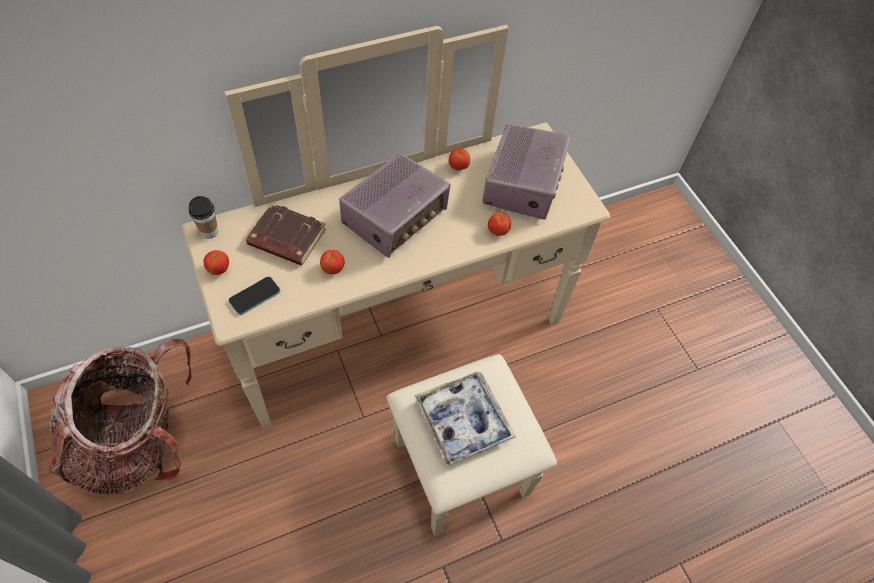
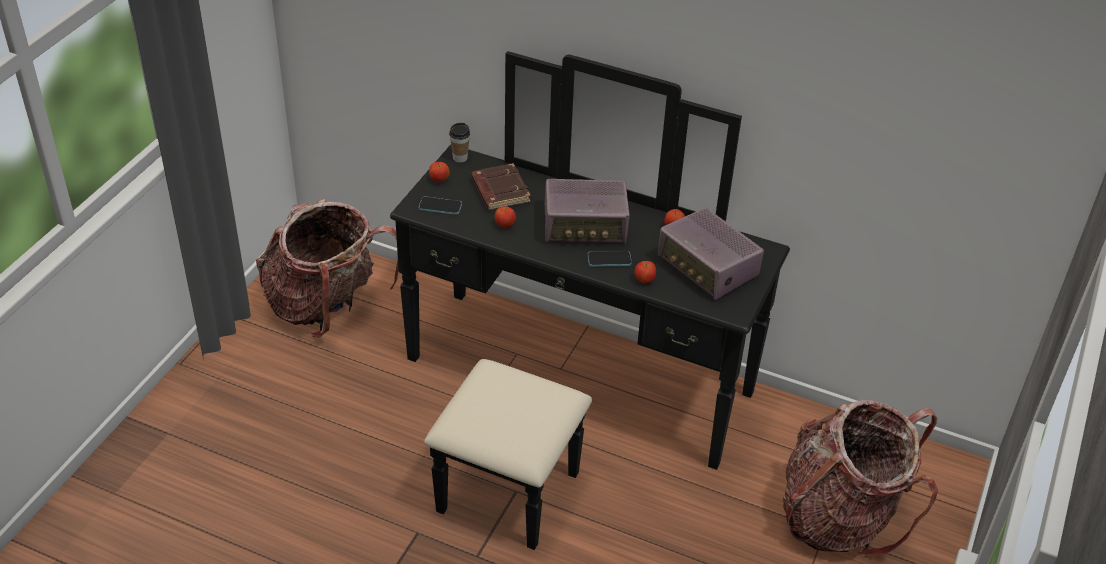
camera: 50 degrees right, 15 degrees down
beige dresser [181,25,610,536] -> black dresser [390,51,790,550]
tray [414,371,516,466] -> none
radio [482,124,571,220] -> radio turned 75 degrees clockwise [658,208,764,300]
none -> phone [588,251,632,267]
none -> backpack [783,400,938,557]

